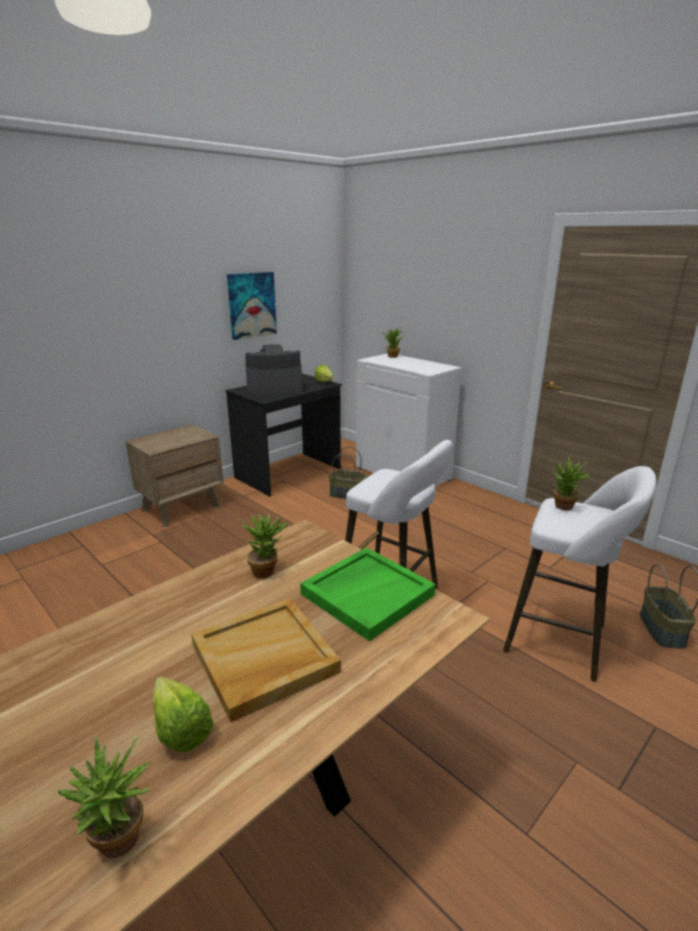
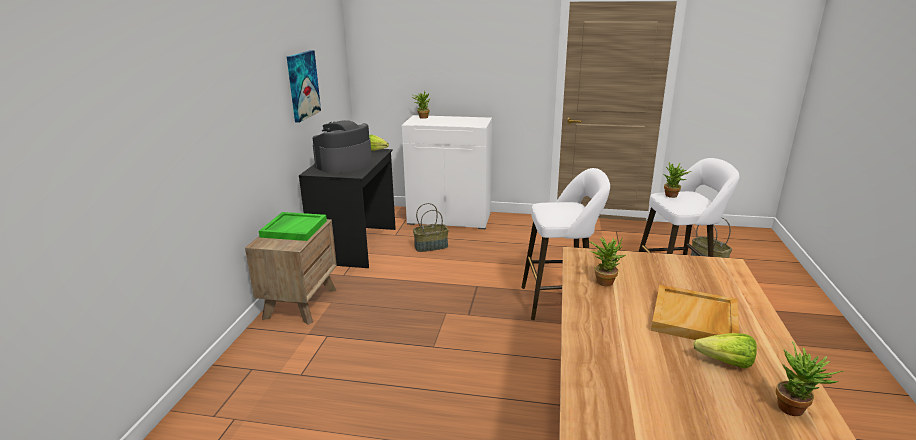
camera: 35 degrees left, 0 degrees up
green tray [300,547,436,641] -> green tray moved to [259,212,327,241]

